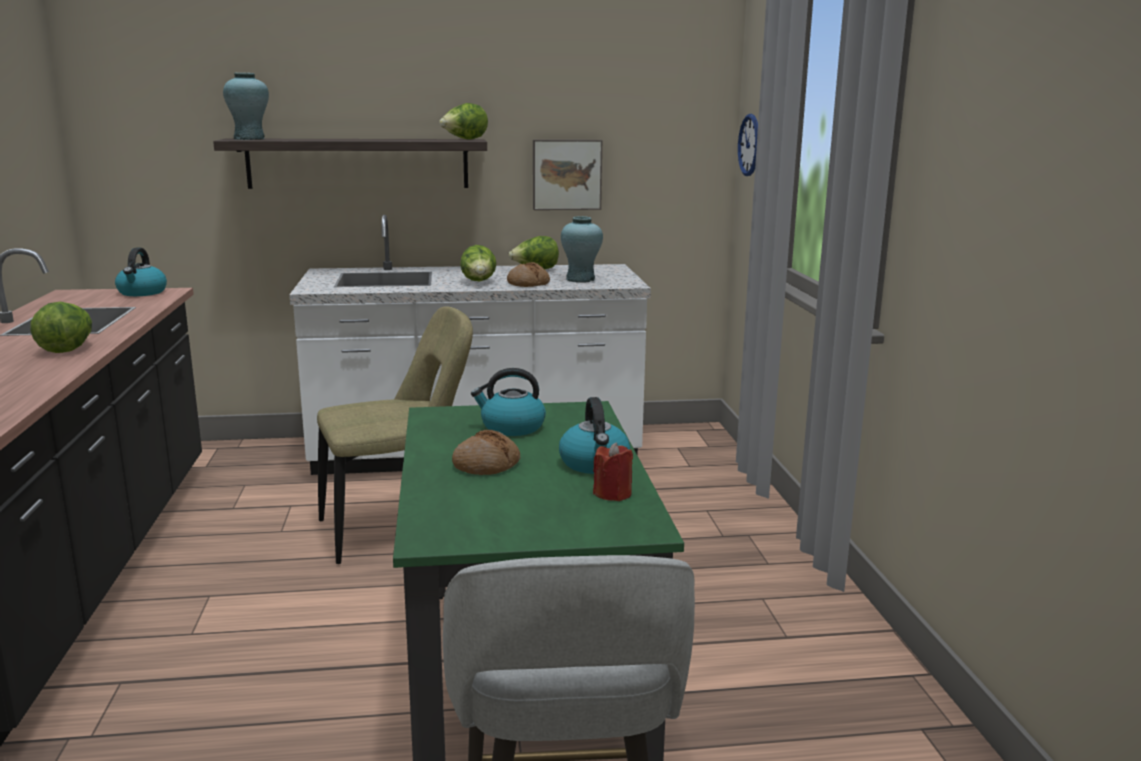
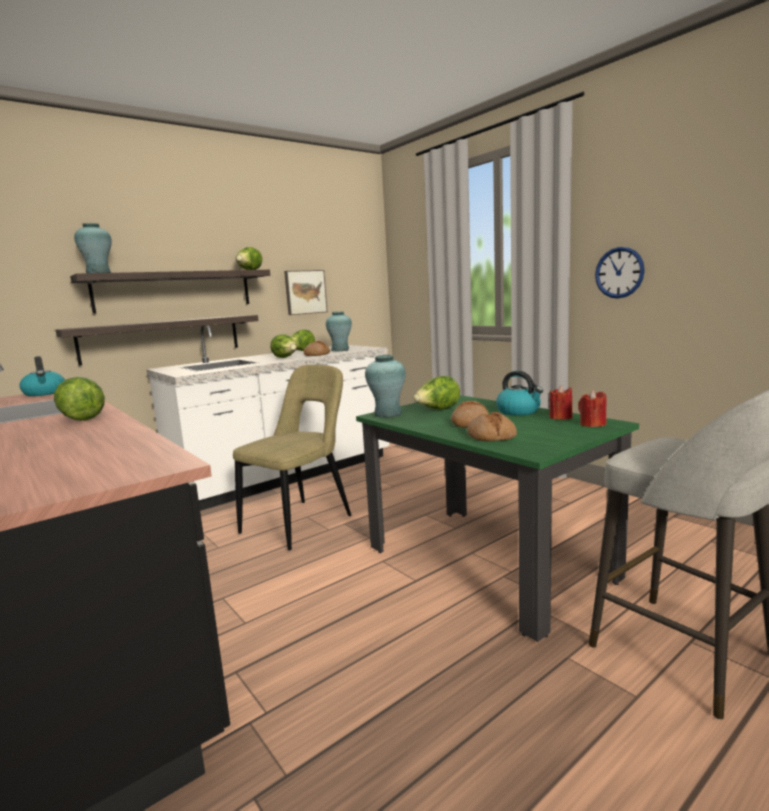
camera: 30 degrees left, 5 degrees down
kettle [471,368,546,436] -> lettuce [413,376,460,410]
wall clock [738,114,758,176] -> wall clock moved to [595,247,645,299]
none -> shelf [56,315,259,366]
none -> turquoise vase [365,355,406,418]
none -> bread [467,412,517,441]
none -> red candle [578,390,607,427]

